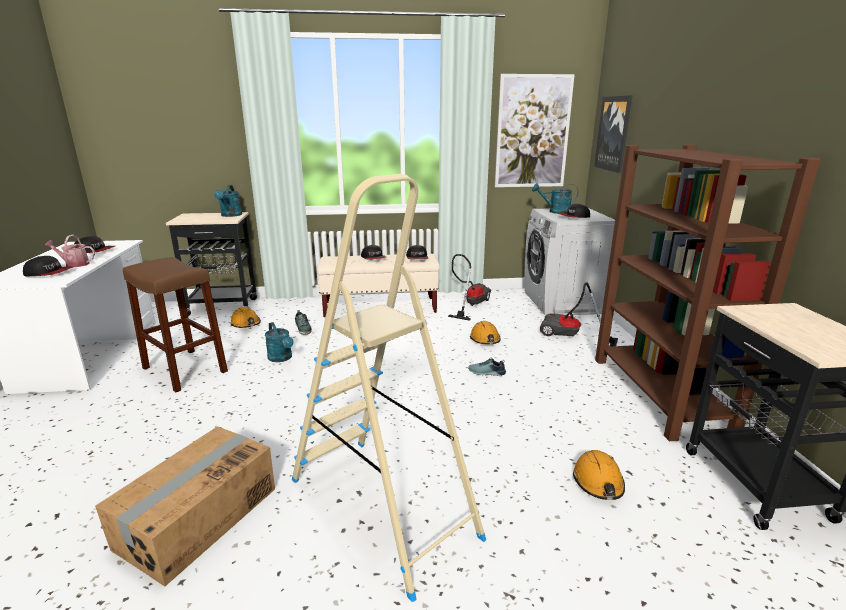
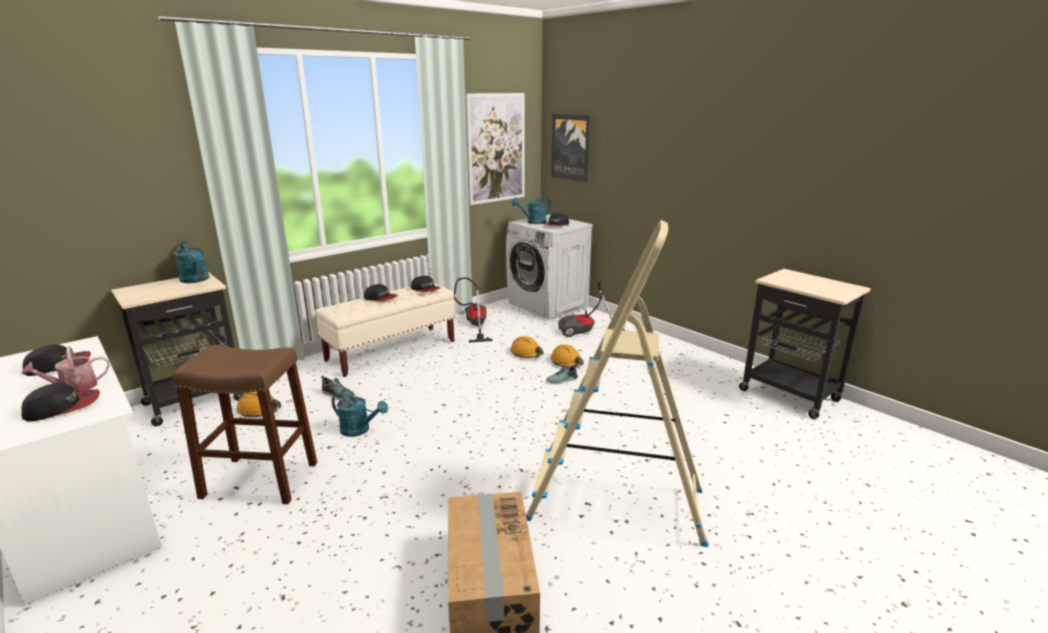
camera: 35 degrees left, 0 degrees up
orange hard hat [573,450,625,500] -> orange hard hat moved to [551,344,584,368]
brown bookcase [595,144,821,441] -> none

